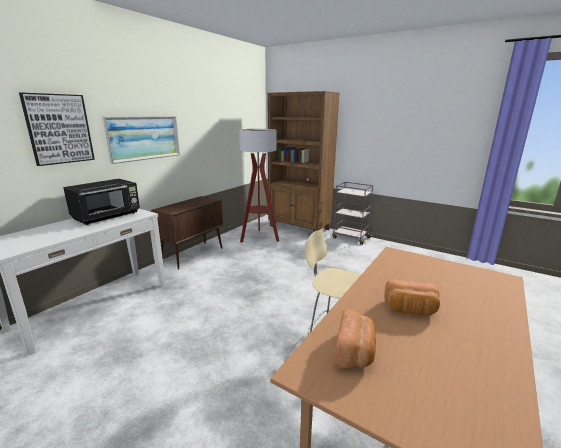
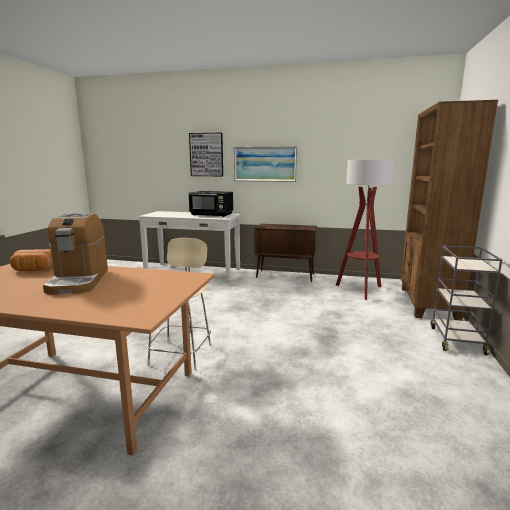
camera: 70 degrees right, 5 degrees down
bread [384,280,440,315] -> coffee machine [43,213,108,295]

